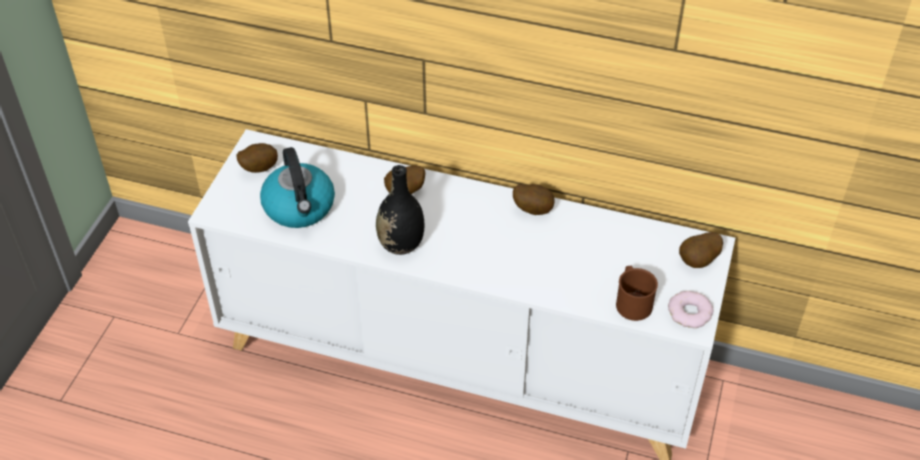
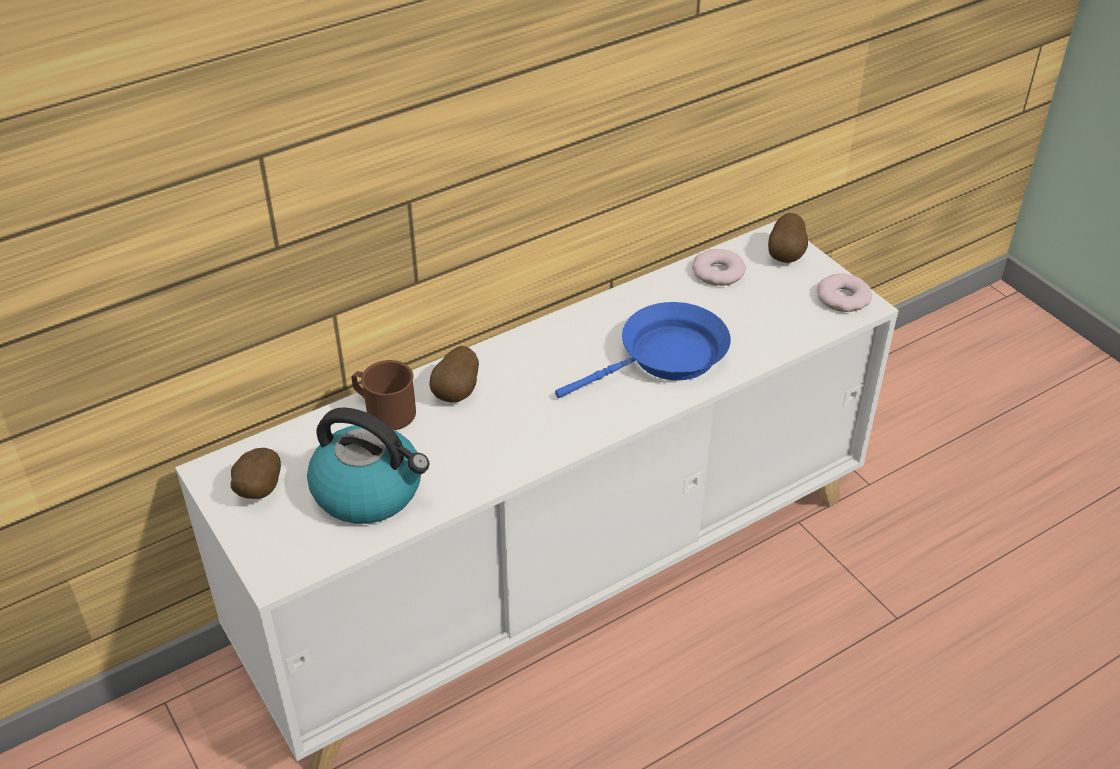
camera: 50 degrees left, 5 degrees down
black vase [376,165,424,255] -> none
potato [513,184,555,215] -> none
brown mug [616,266,658,321] -> brown mug moved to [352,360,416,430]
none -> blue frying pan [555,302,731,398]
none -> donut [692,249,746,286]

